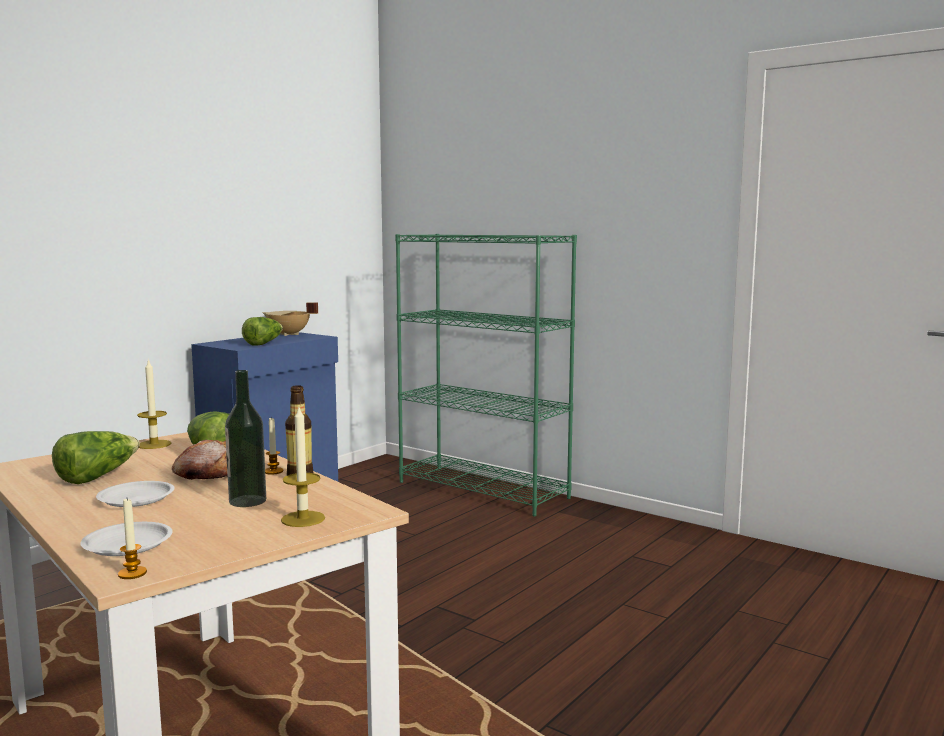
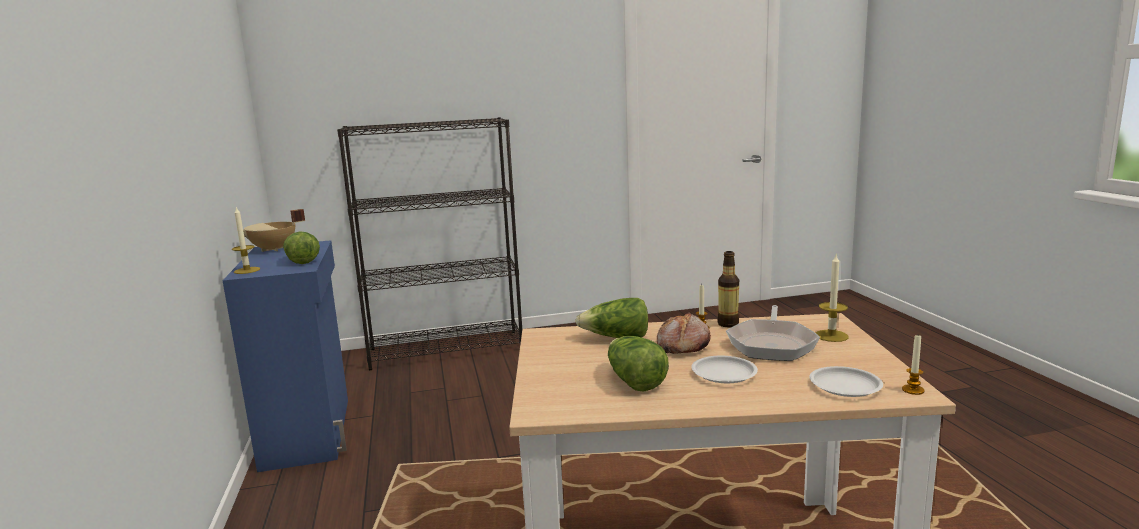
camera: 50 degrees left, 5 degrees up
candle [137,359,171,449] -> candle moved to [232,207,260,274]
bottle [225,370,266,507] -> frying pan [726,305,820,361]
green bookcase [395,234,577,516] -> black bookcase [337,117,522,370]

